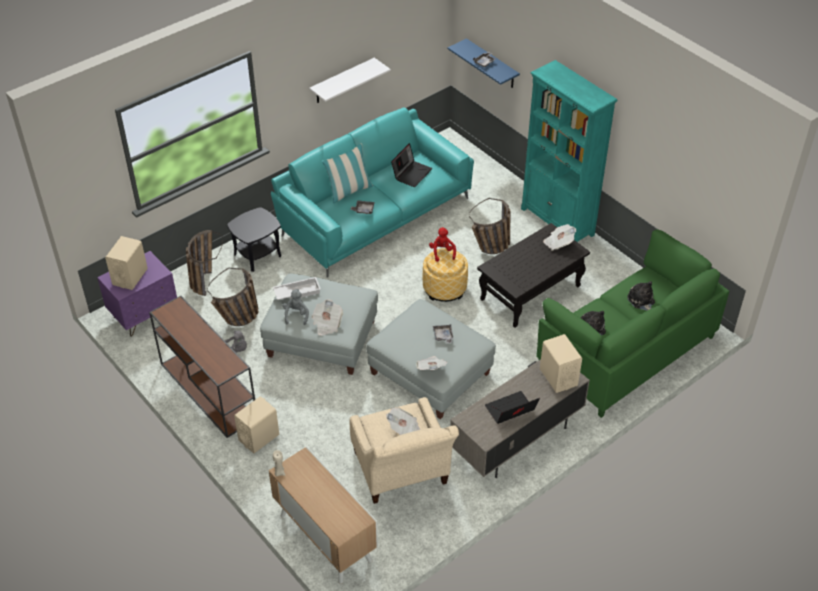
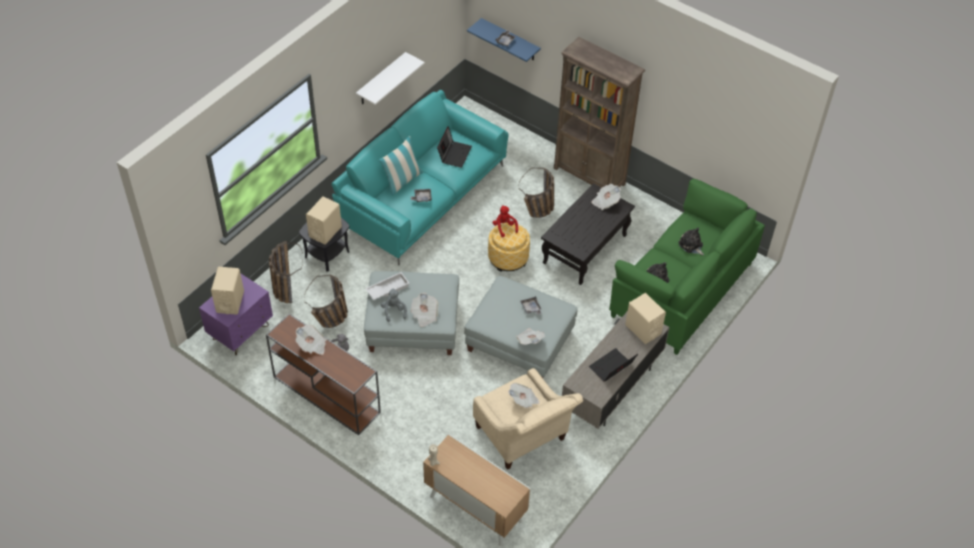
camera: 15 degrees left, 5 degrees up
beige speaker [234,396,279,454] -> beige speaker moved to [306,196,342,245]
turquoise bookcase [521,60,618,242] -> brown bookcase [554,37,645,188]
none -> newspaper [296,325,327,355]

